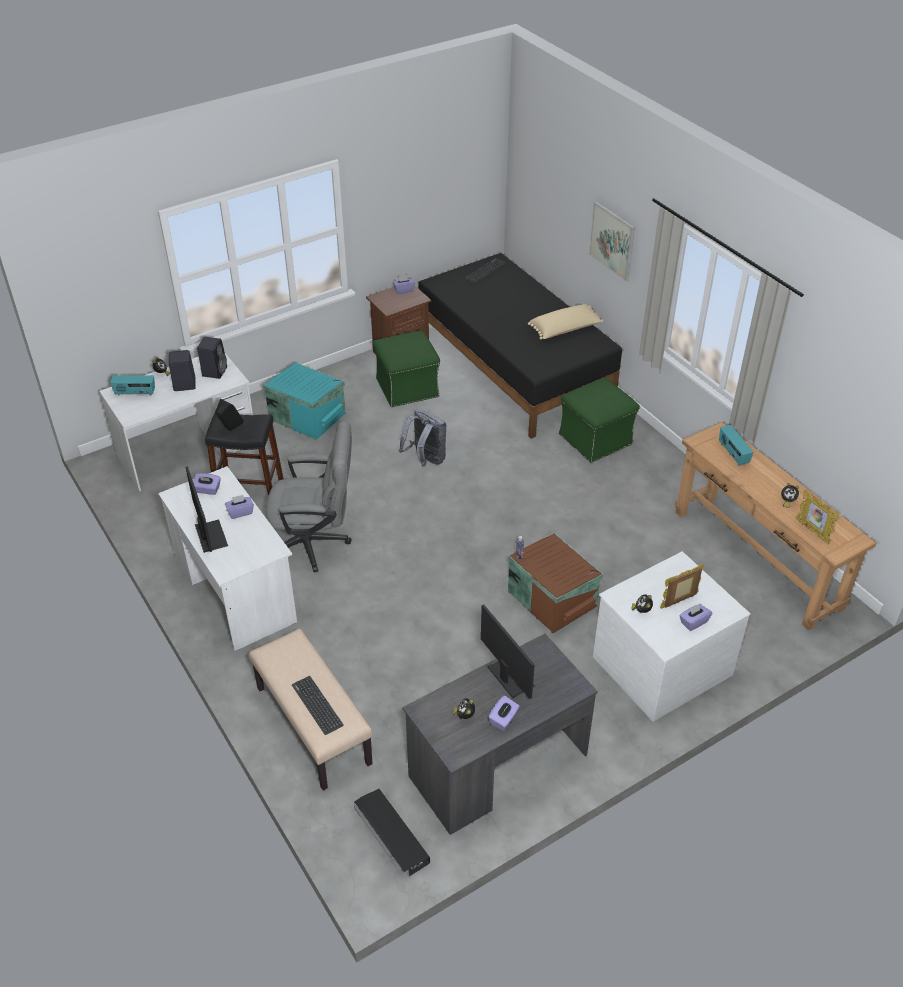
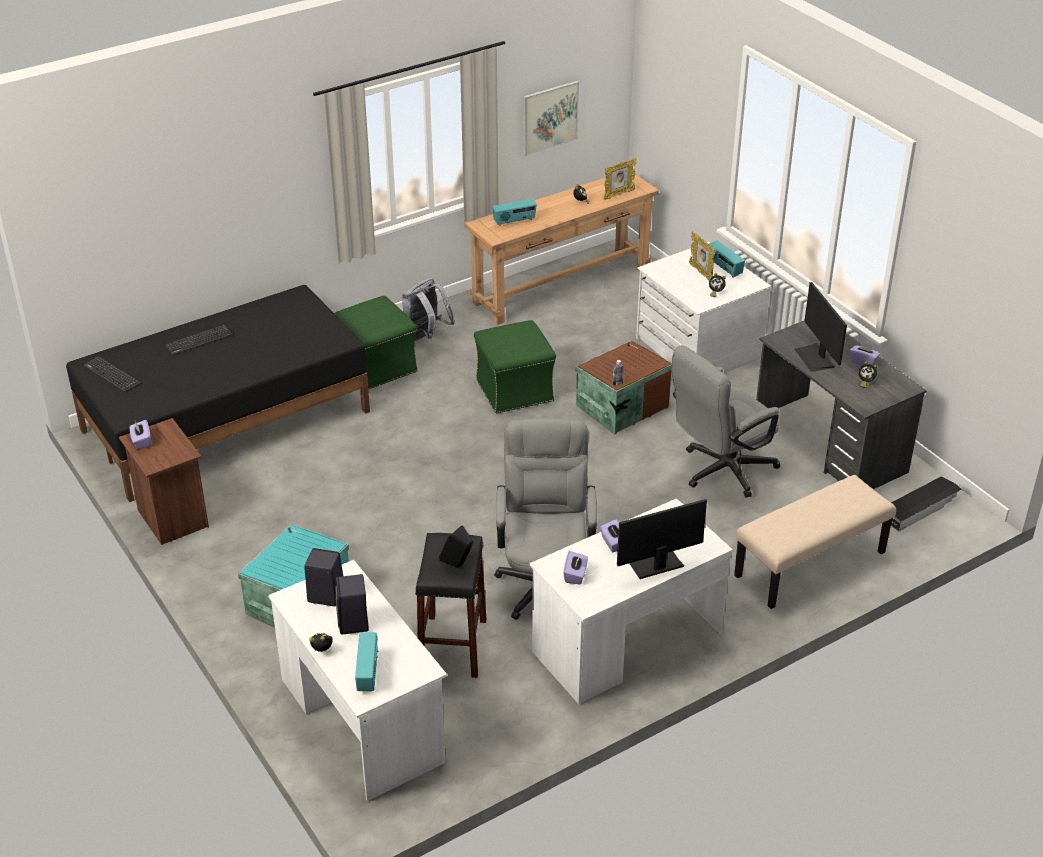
camera: 90 degrees left, 5 degrees down
keyboard [292,676,344,735] -> keyboard moved to [165,325,233,355]
green ottoman [373,331,440,407] -> green ottoman moved to [474,320,556,413]
grey backpack [399,410,446,467] -> grey backpack moved to [402,278,455,341]
monitor [481,604,536,699] -> monitor turned 75 degrees counterclockwise [794,282,847,372]
beige pillow [528,304,603,340] -> none
picture [589,201,635,281] -> picture moved to [523,81,579,156]
purple tissue box [679,604,712,631] -> radio [709,241,745,278]
none -> grey office chair [672,345,780,498]

